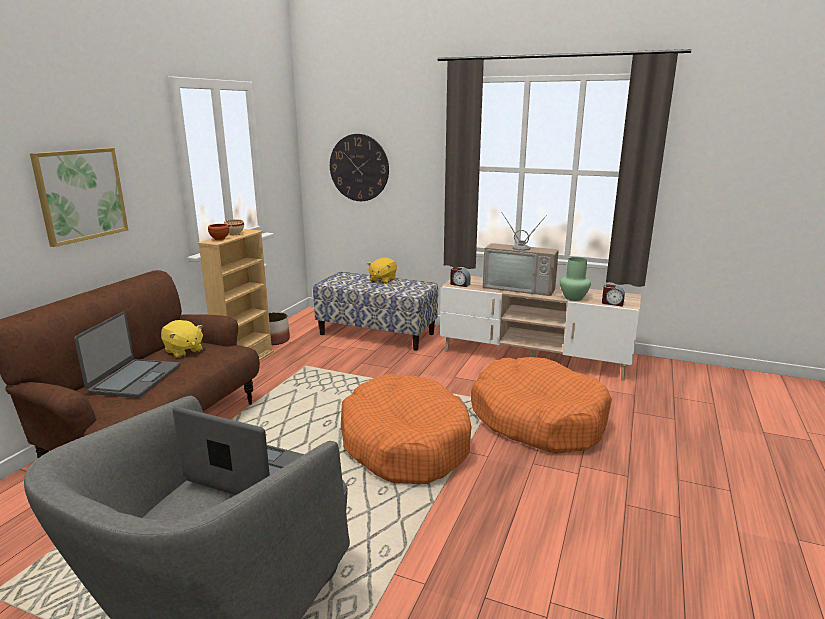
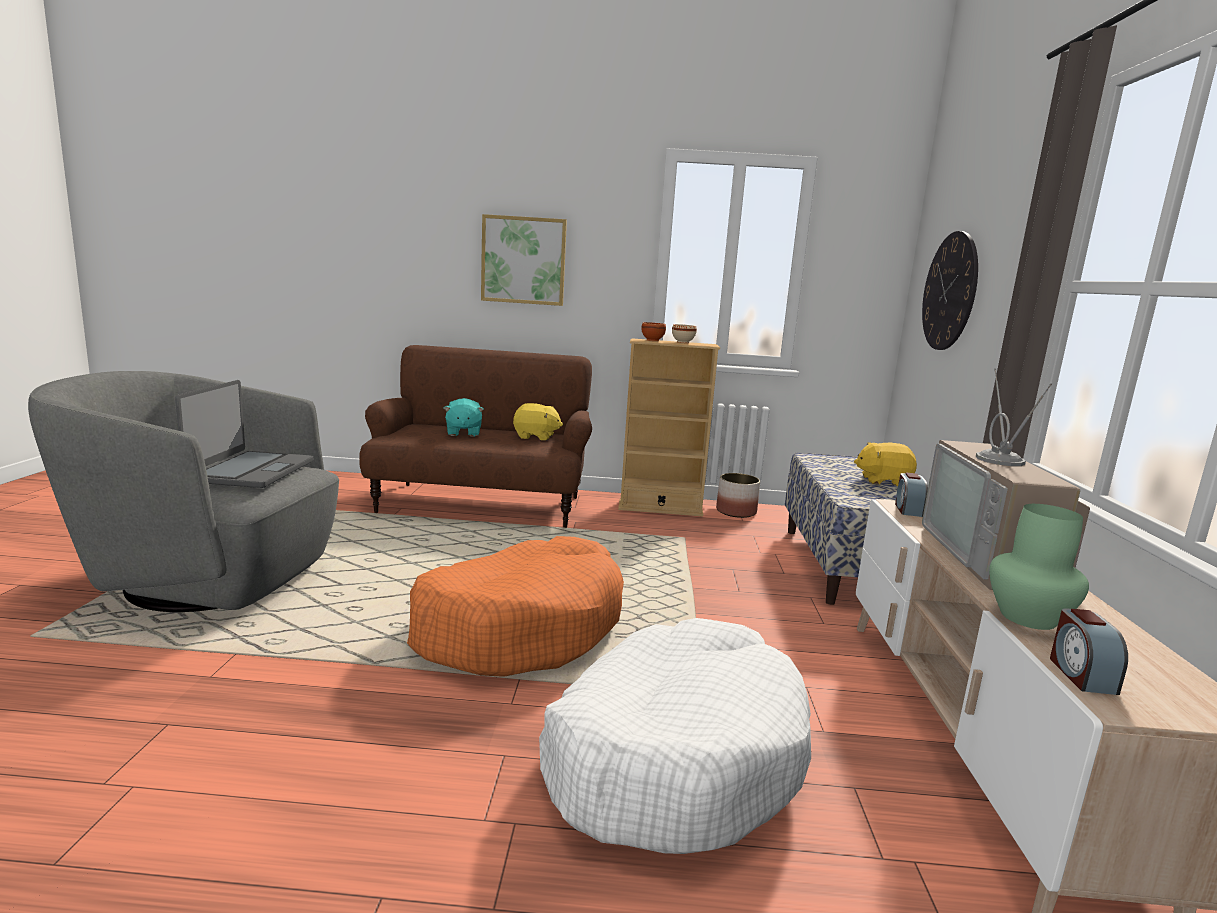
camera: 70 degrees right, 5 degrees down
laptop [74,311,180,398] -> turquoise plush toy [444,398,484,436]
yellow plush toy [161,320,203,358] -> yellow plush toy turned 105 degrees counterclockwise [513,403,563,441]
orange dog bed [471,357,612,454] -> white dog bed [539,618,811,854]

